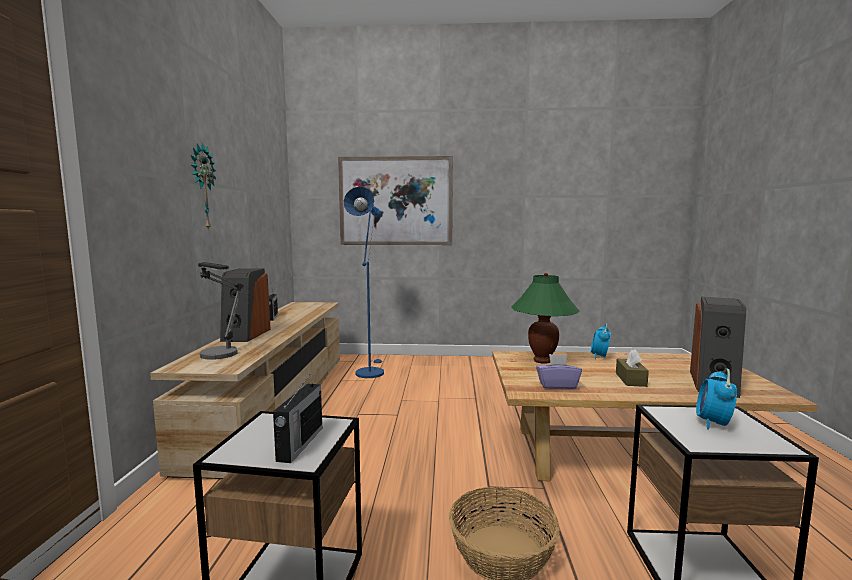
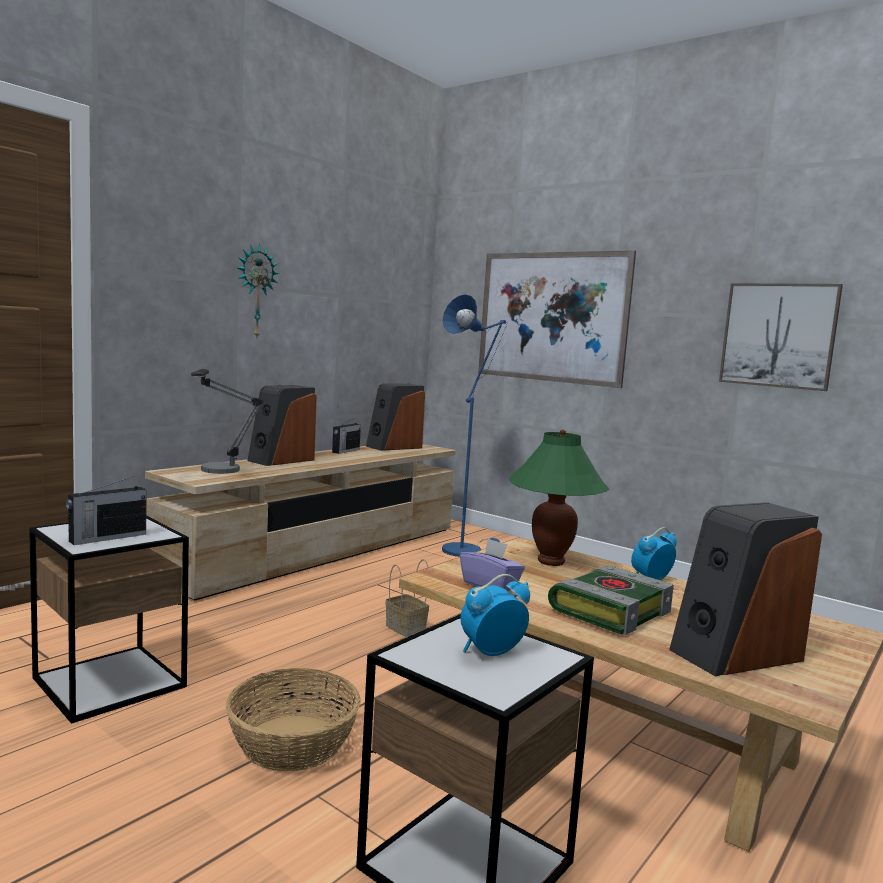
camera: 35 degrees right, 0 degrees up
brown tissue box [616,349,649,387] -> book [548,566,674,635]
none -> speaker [366,383,425,451]
none -> basket [386,559,429,637]
none -> picture [719,283,843,391]

